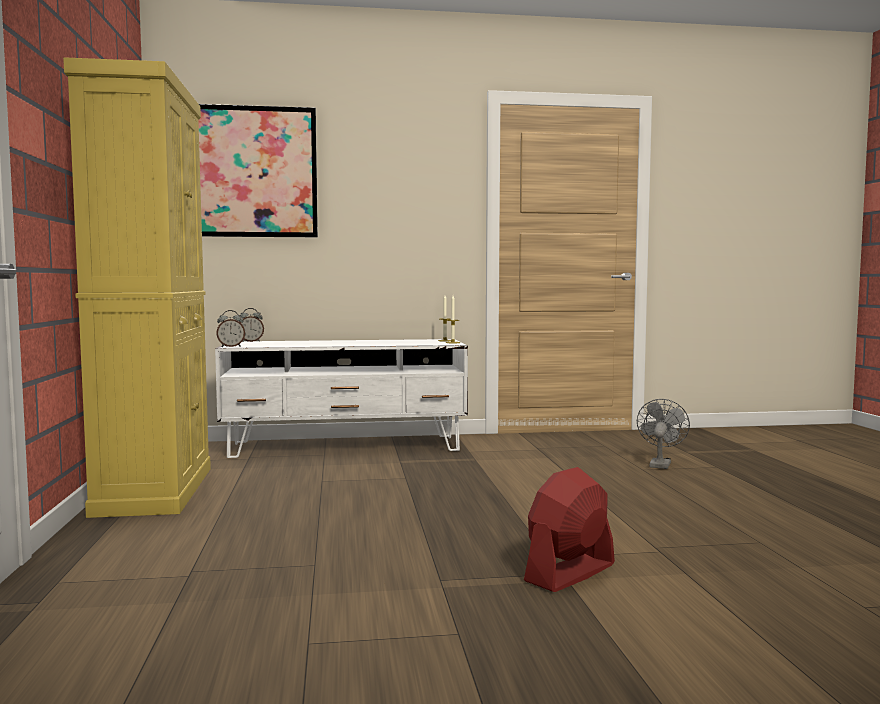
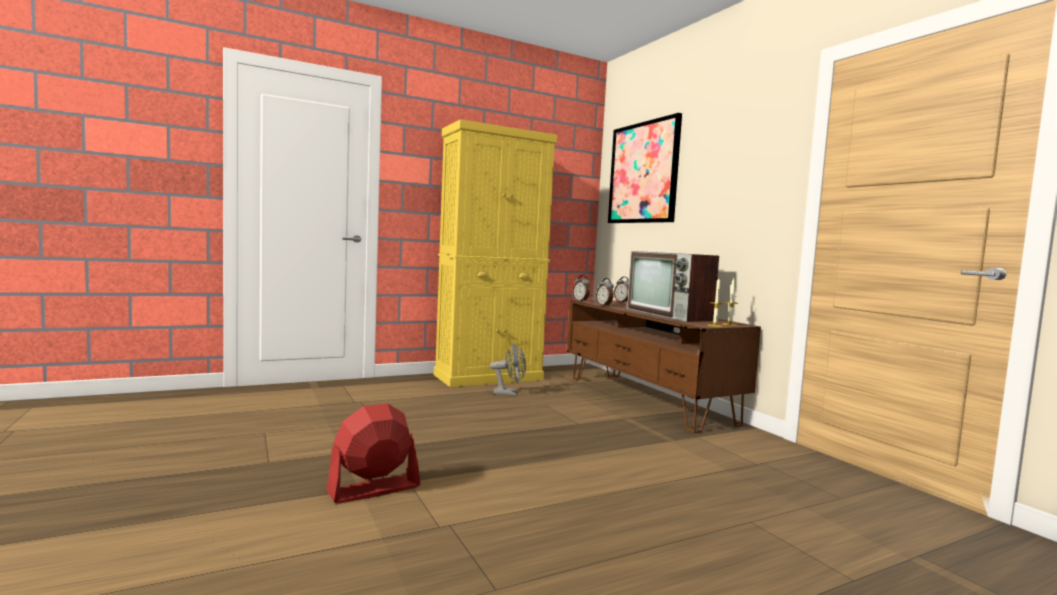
camera: 70 degrees right, 0 degrees up
white tv stand [215,339,468,458] -> brown tv stand [567,300,761,433]
red fan [524,467,615,592] -> red fan turned 60 degrees counterclockwise [327,403,420,504]
grey fan [637,399,690,469] -> grey fan moved to [490,343,526,396]
none -> alarm clock [596,278,614,307]
none -> television [627,251,719,322]

